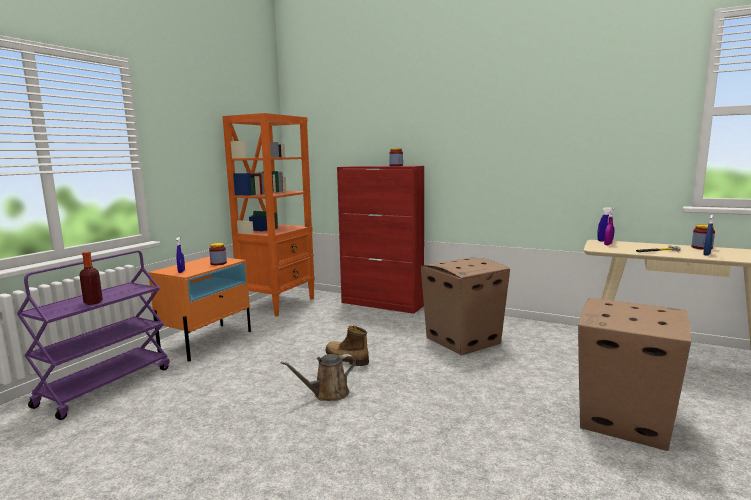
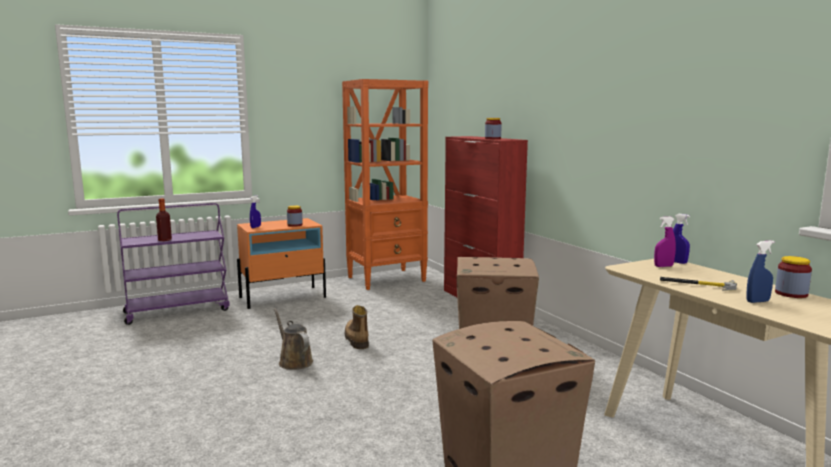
camera: 35 degrees right, 0 degrees up
brown watering can [281,354,356,401] -> brown watering can turned 45 degrees clockwise [274,308,313,370]

